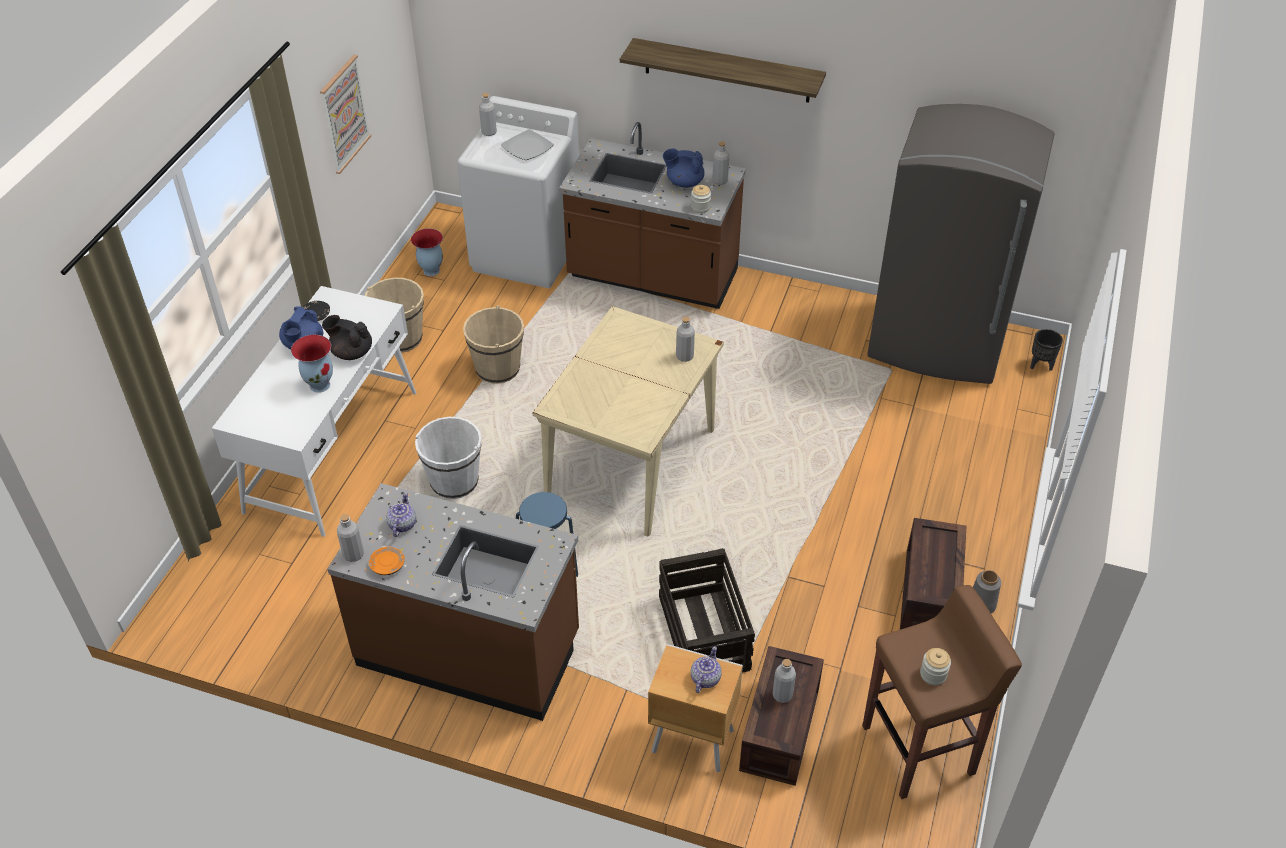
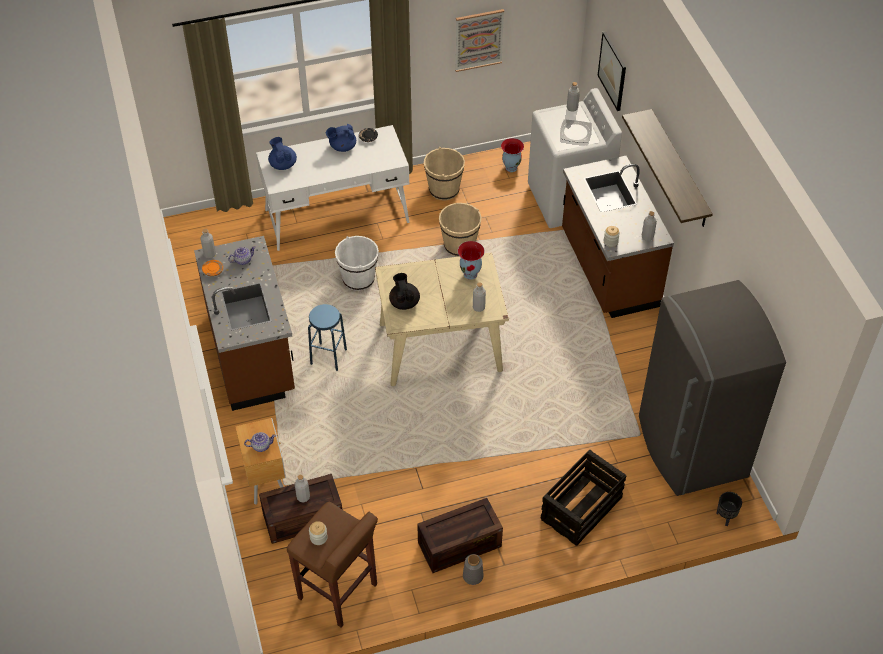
camera: 55 degrees right, 5 degrees up
vase [291,335,333,393] -> vase moved to [458,241,485,280]
black teapot [322,315,372,360] -> black teapot moved to [389,273,420,310]
crate [659,548,755,673] -> crate moved to [540,450,627,545]
blue teapot [663,149,705,188] -> blue teapot moved to [268,137,297,170]
none -> picture [597,31,626,111]

